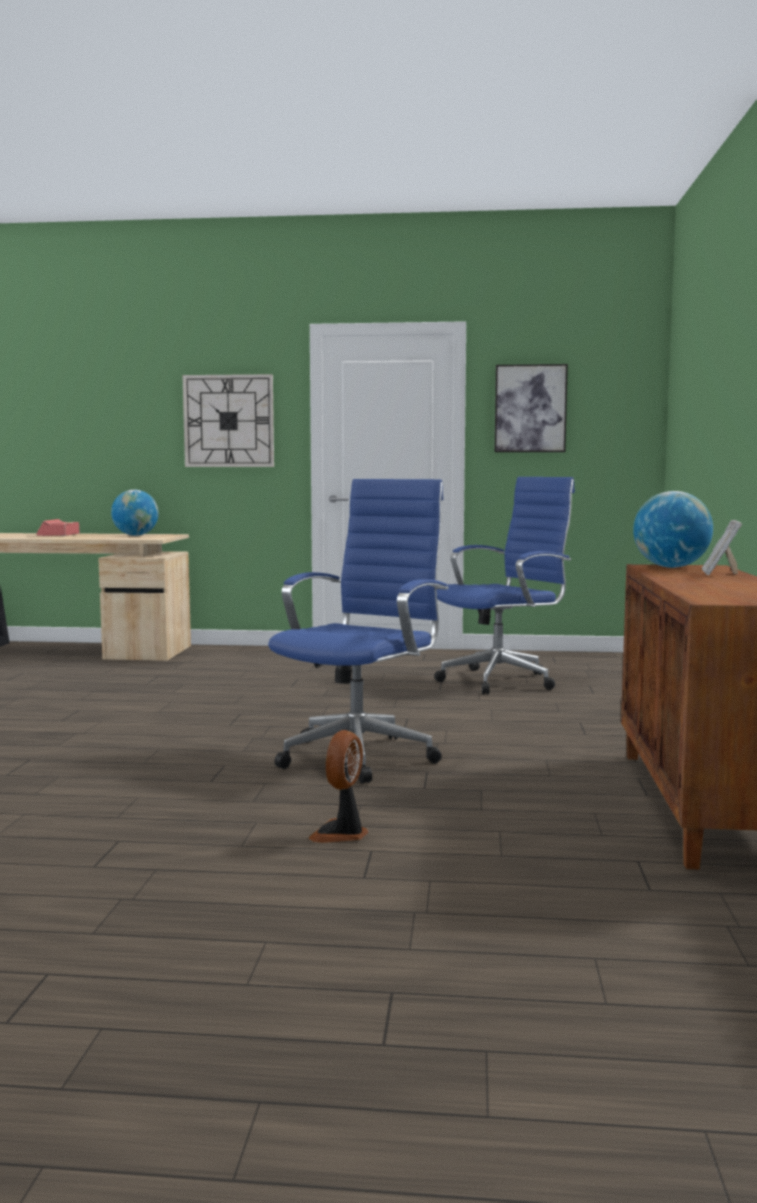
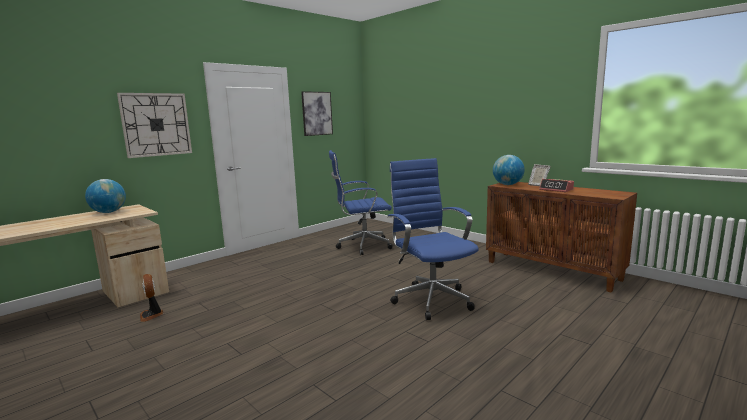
camera: 50 degrees left, 5 degrees up
alarm clock [37,519,79,536] -> alarm clock moved to [539,179,574,192]
fan [308,730,368,843] -> fan moved to [140,274,163,322]
blue office chair [434,477,575,694] -> blue office chair turned 105 degrees counterclockwise [329,150,393,255]

